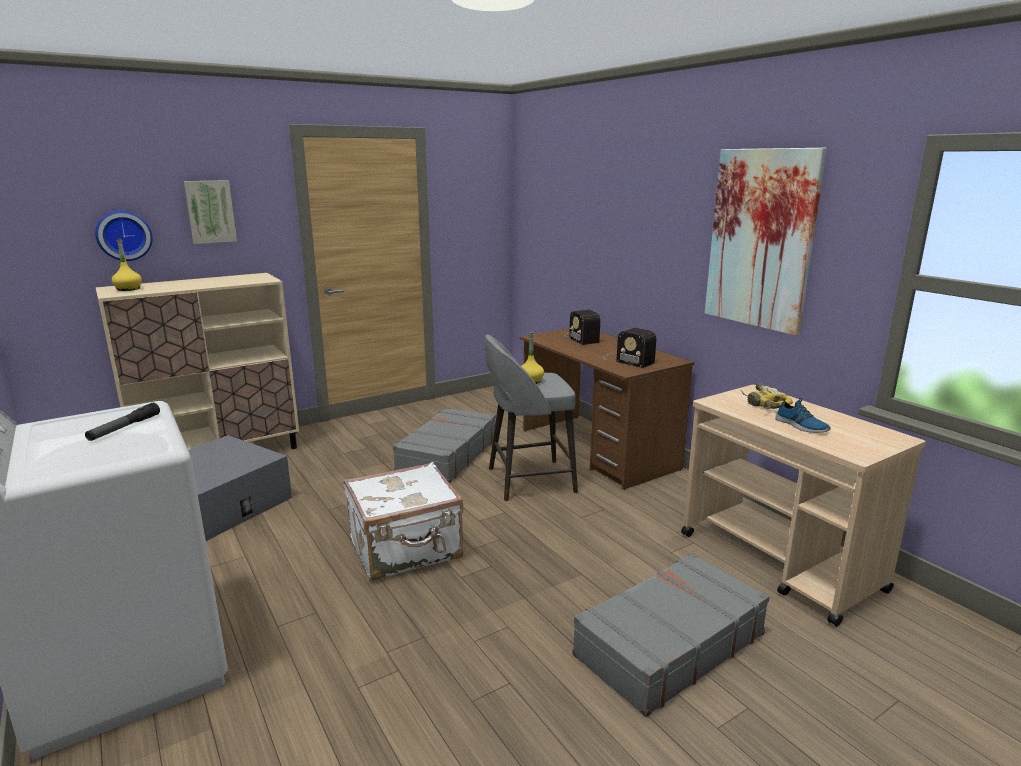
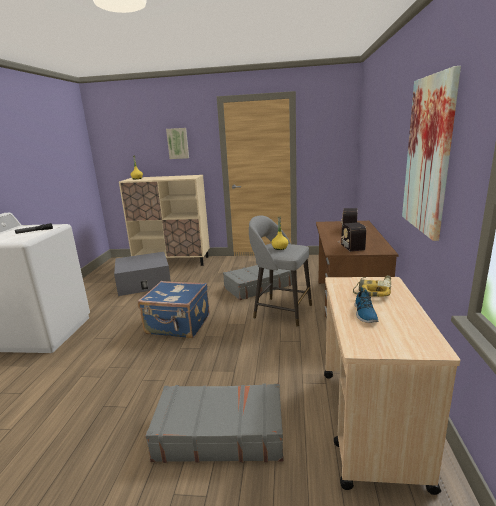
camera: 40 degrees right, 0 degrees up
wall clock [95,211,153,261] -> none
white suitcase [344,462,463,581] -> blue suitcase [138,281,210,338]

